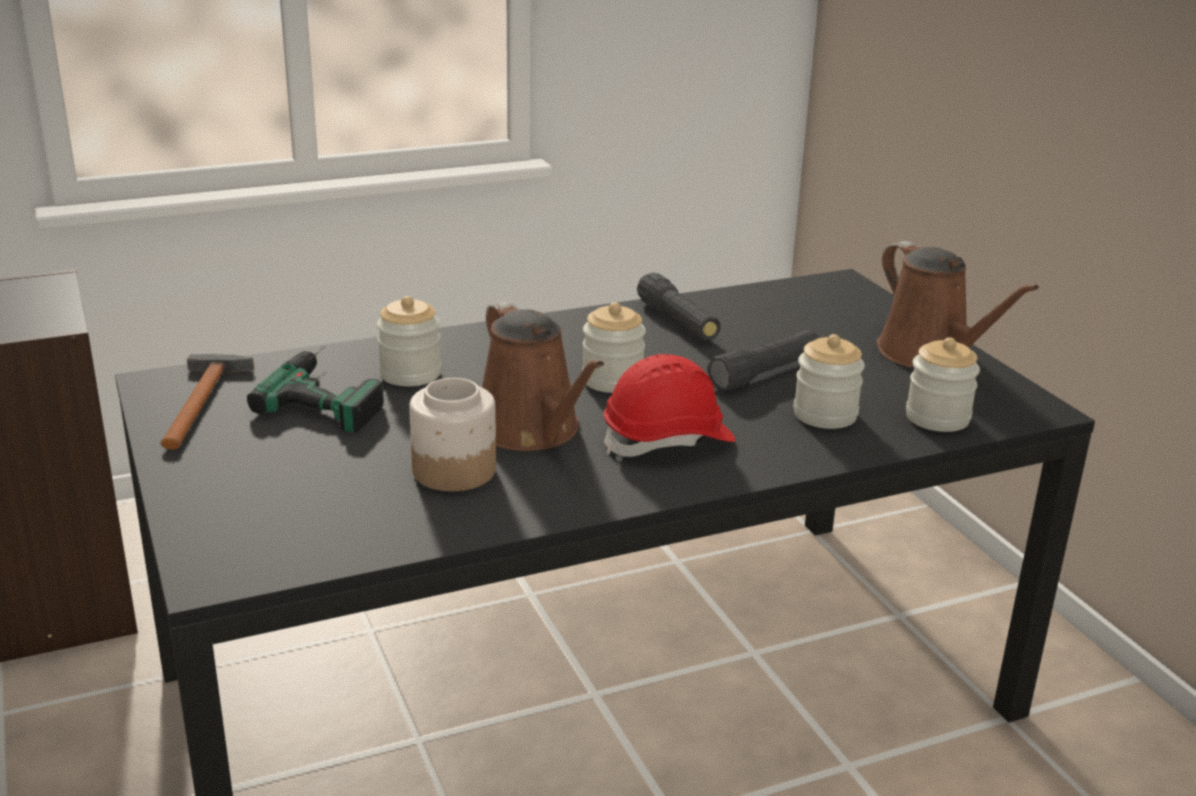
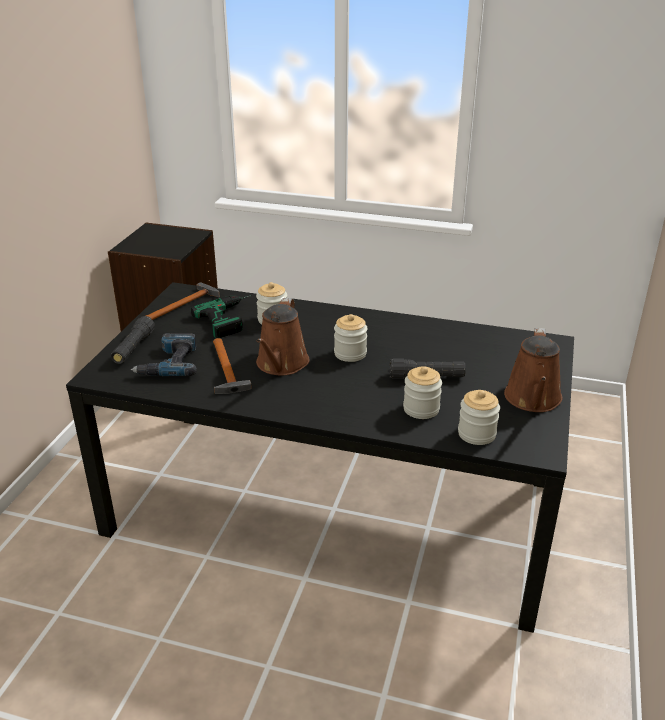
camera: 40 degrees right, 5 degrees up
jar [409,378,496,491] -> hammer [213,338,252,394]
red hard hat [604,354,735,457] -> none
black flashlight [637,273,721,340] -> black flashlight moved to [111,316,155,364]
none -> power drill [131,333,197,376]

